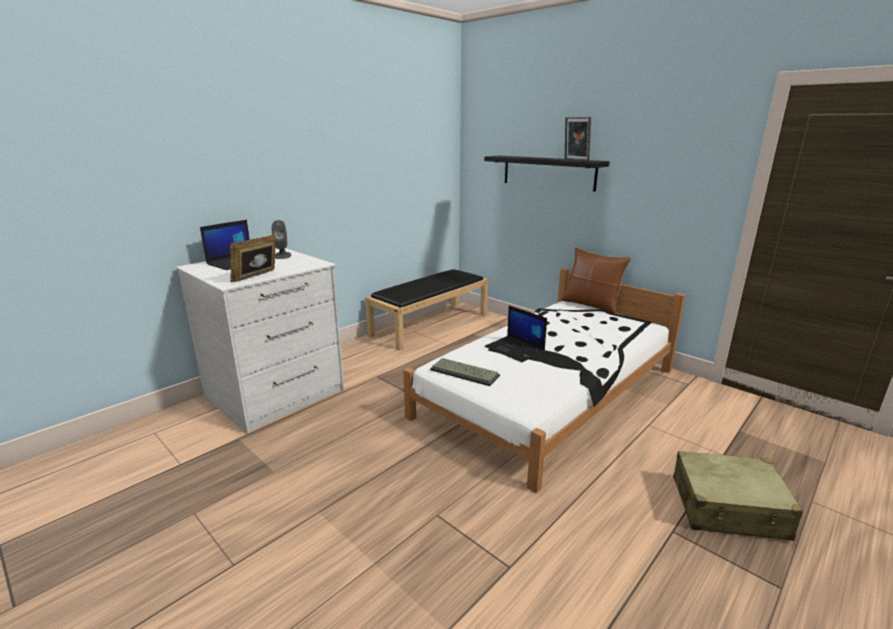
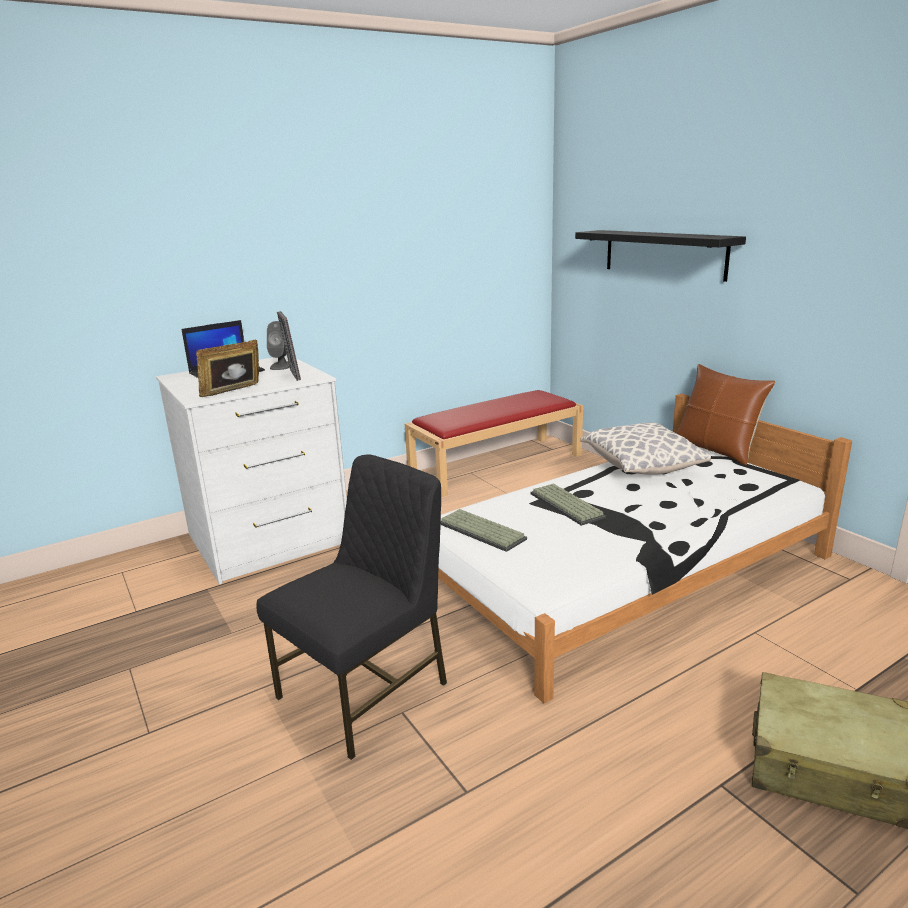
camera: 15 degrees right, 0 degrees up
black bench [365,269,488,351] -> red bench [405,390,583,497]
laptop [485,306,547,362] -> keyboard [530,483,606,526]
picture frame [565,117,591,161] -> picture frame moved to [277,311,301,381]
none -> black chair [256,455,447,760]
none -> pillow [580,422,711,474]

